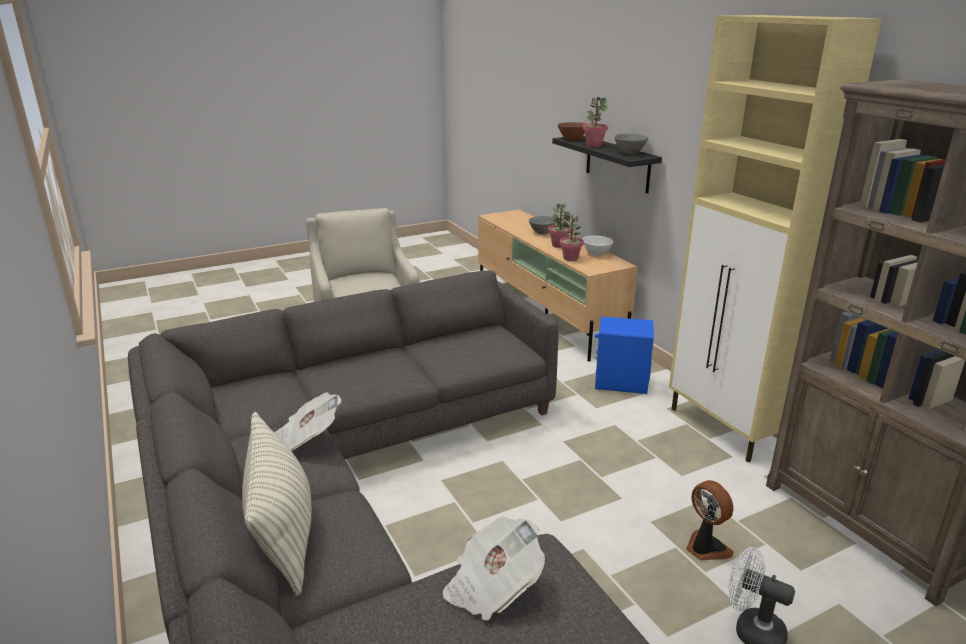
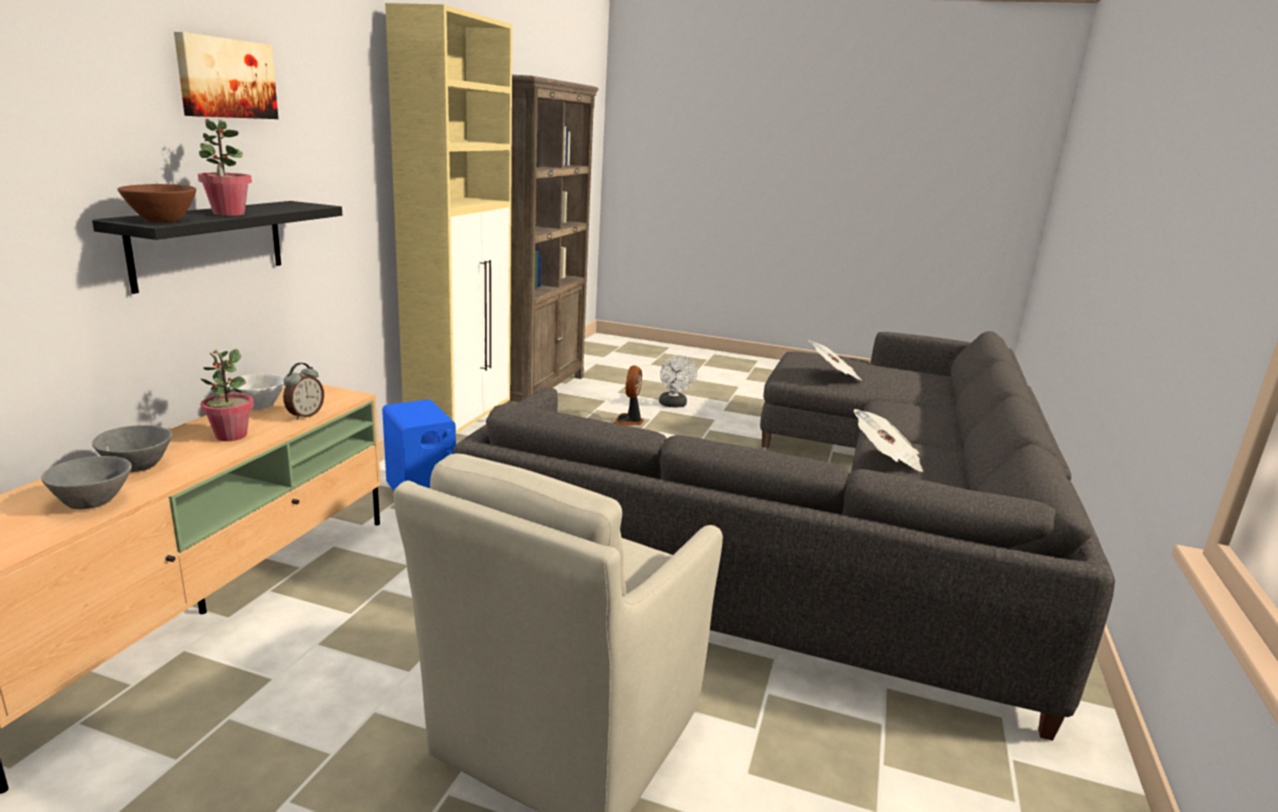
camera: 135 degrees left, 5 degrees down
pillow [242,412,311,596] -> none
potted plant [560,214,584,261] -> alarm clock [283,363,324,420]
grey bowl [614,133,648,154] -> grey bowl moved to [41,456,132,510]
none -> picture [174,32,278,119]

